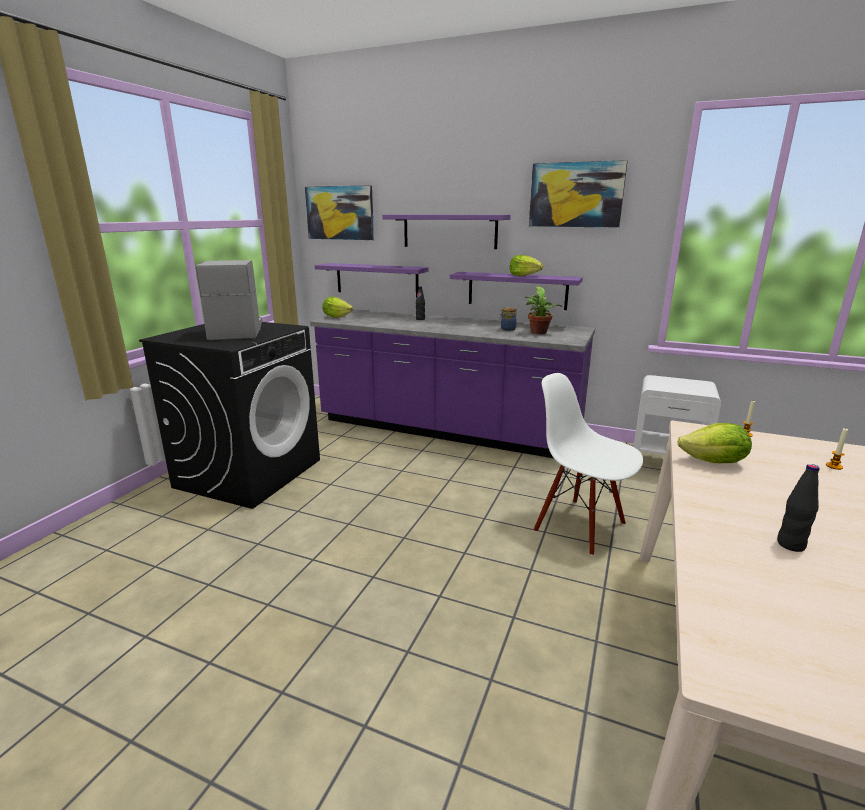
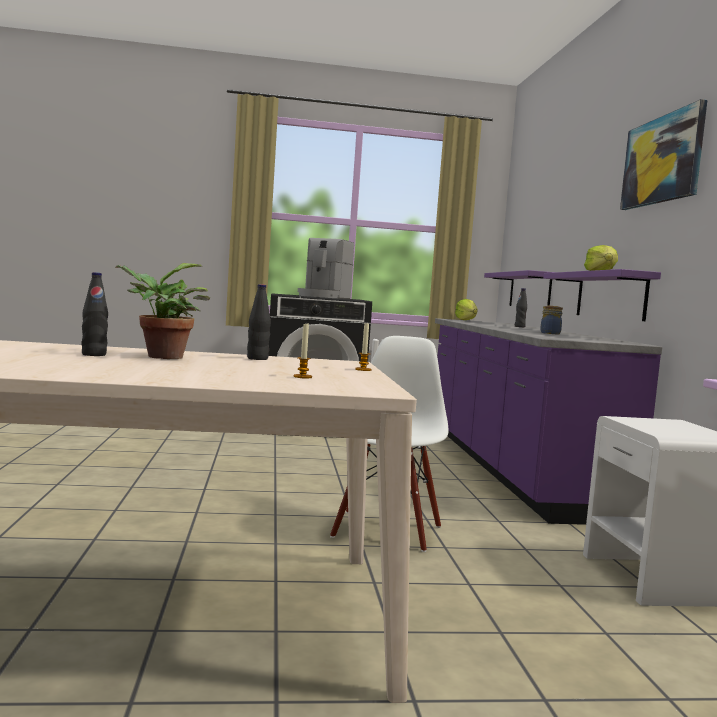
camera: 60 degrees right, 15 degrees down
coffee machine [196,260,262,340] -> coffee machine turned 150 degrees clockwise [298,238,354,299]
picture [305,185,374,240] -> none
purple shelf [382,214,511,249] -> none
potted plant [525,287,563,334] -> potted plant moved to [115,263,210,359]
lettuce [678,423,752,463] -> black bottle [247,284,271,360]

